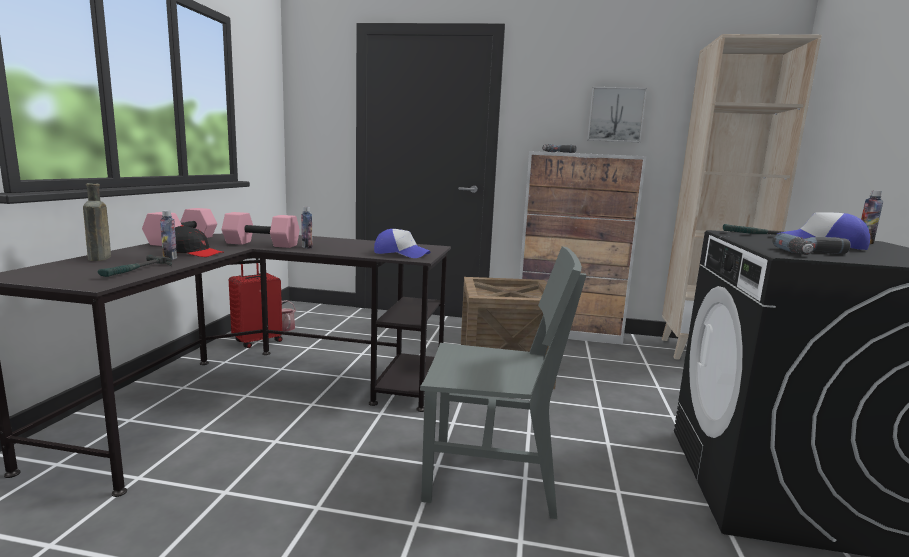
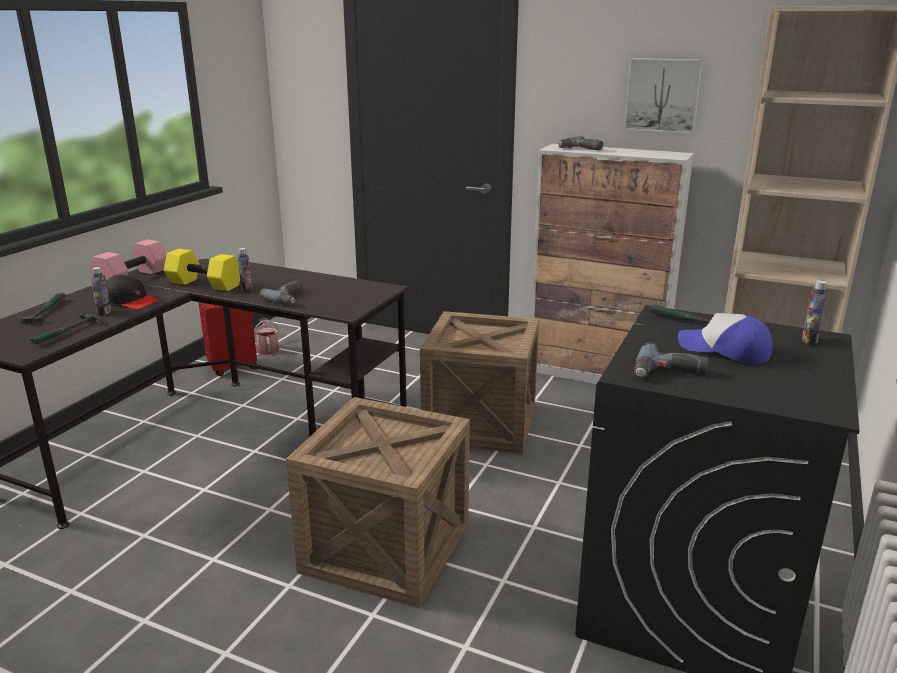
camera: 15 degrees right, 10 degrees up
brown bottle [83,183,111,261] -> hammer [17,293,66,323]
pink dumbbell [222,212,300,248] -> yellow dumbbell [164,249,240,291]
cap [374,229,430,258] -> none
grey chair [420,246,587,519] -> crate [286,397,470,609]
none -> power drill [260,280,302,305]

